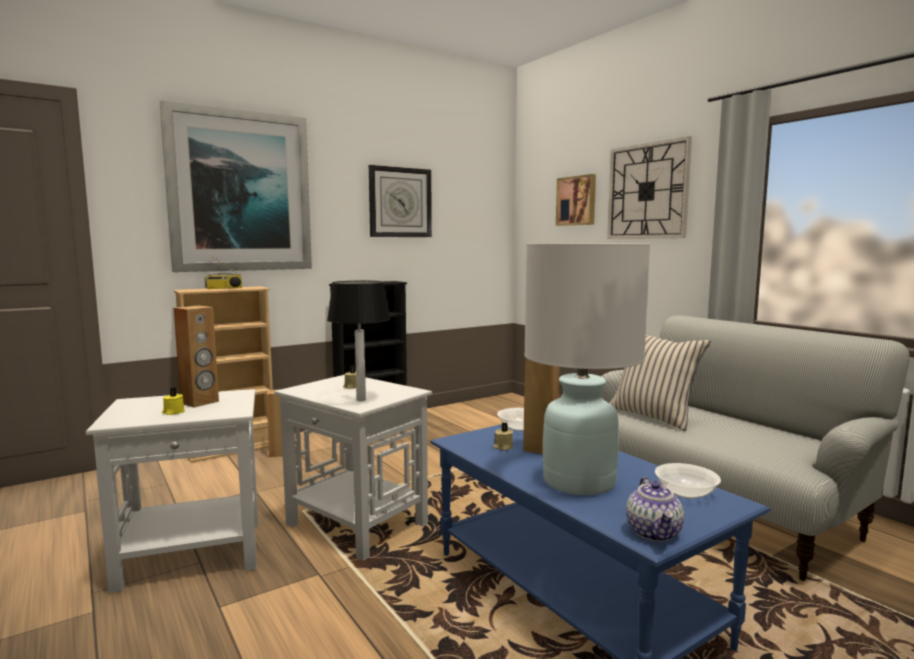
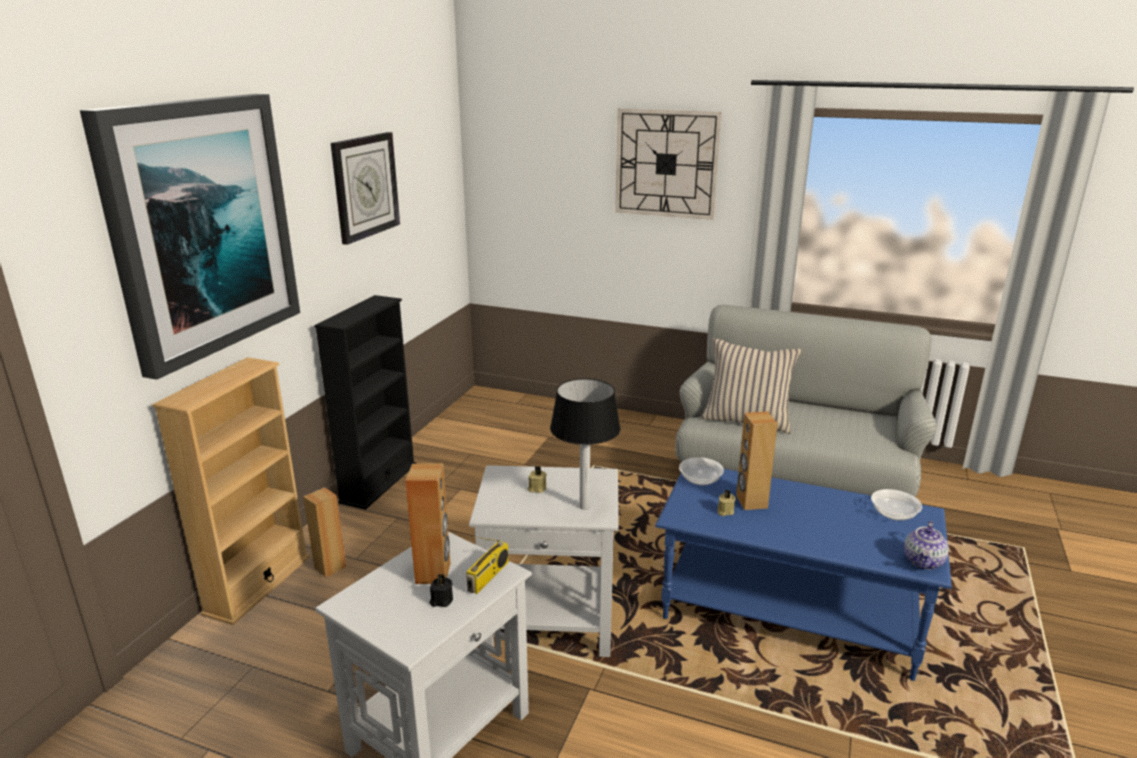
camera: 35 degrees left, 15 degrees up
yellow candle [162,387,185,415] -> black candle [429,574,453,607]
radio [205,256,242,289] -> radio moved to [466,536,509,594]
white table lamp [524,243,650,495] -> none
picture [556,174,596,226] -> none
teapot [626,477,684,542] -> teapot turned 60 degrees clockwise [904,521,949,569]

